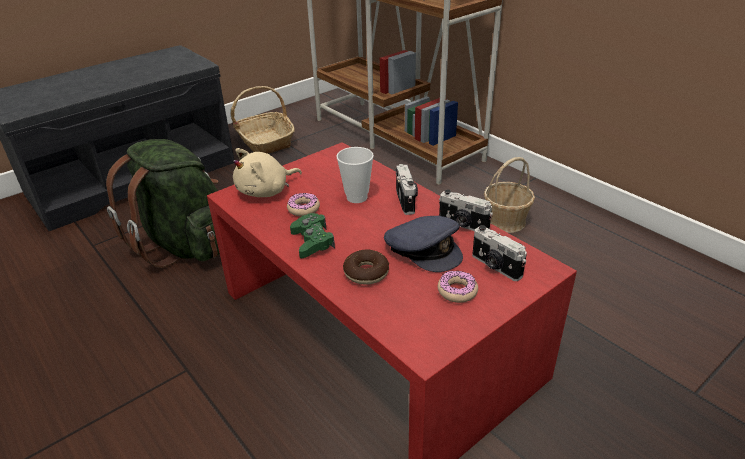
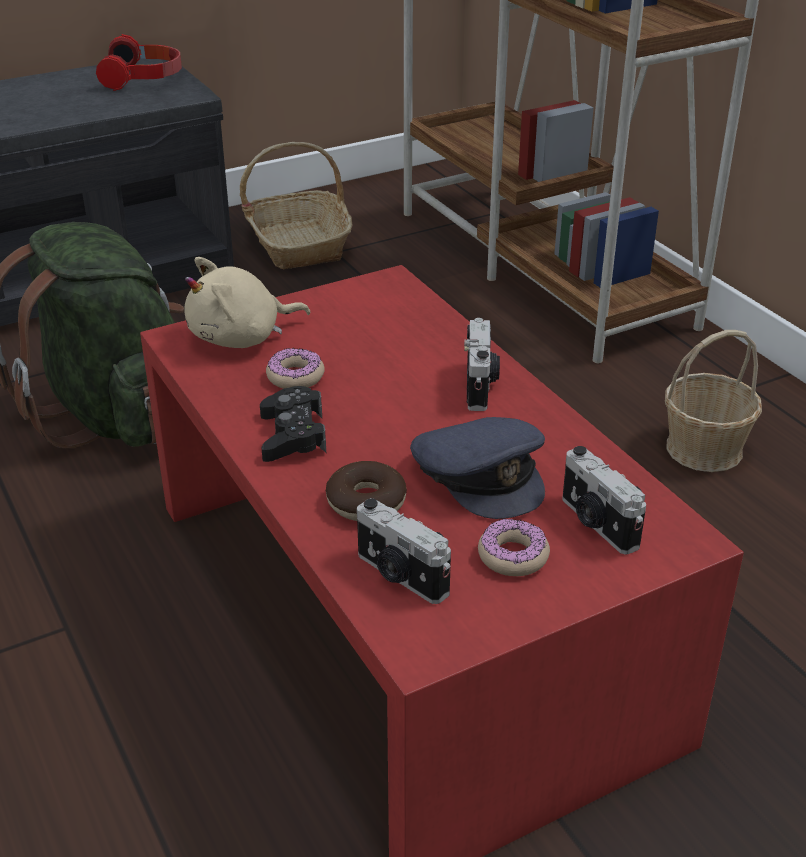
camera: 10 degrees right, 0 degrees up
green game controller [290,213,335,258] -> black game controller [260,386,326,462]
cup [336,147,374,203] -> none
camera [439,189,493,231] -> camera moved to [357,498,451,604]
none -> headphones [96,34,182,91]

